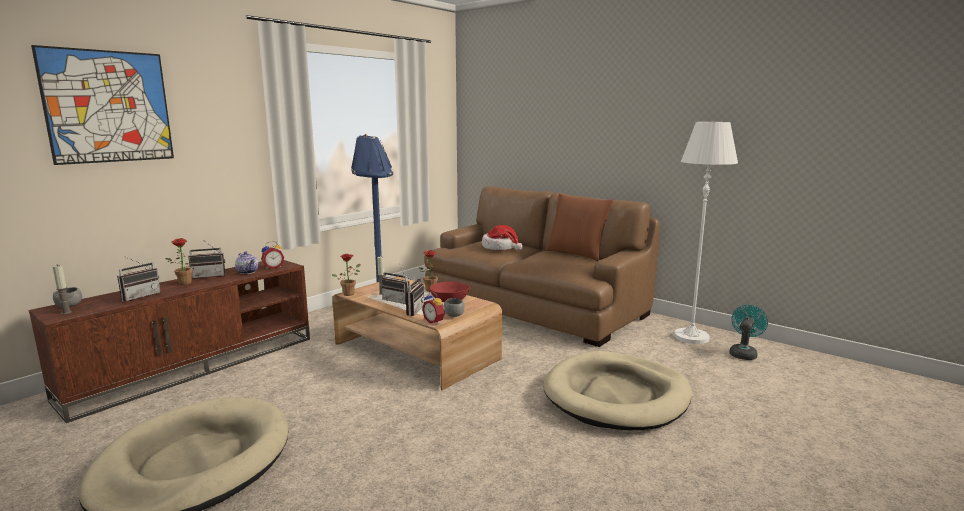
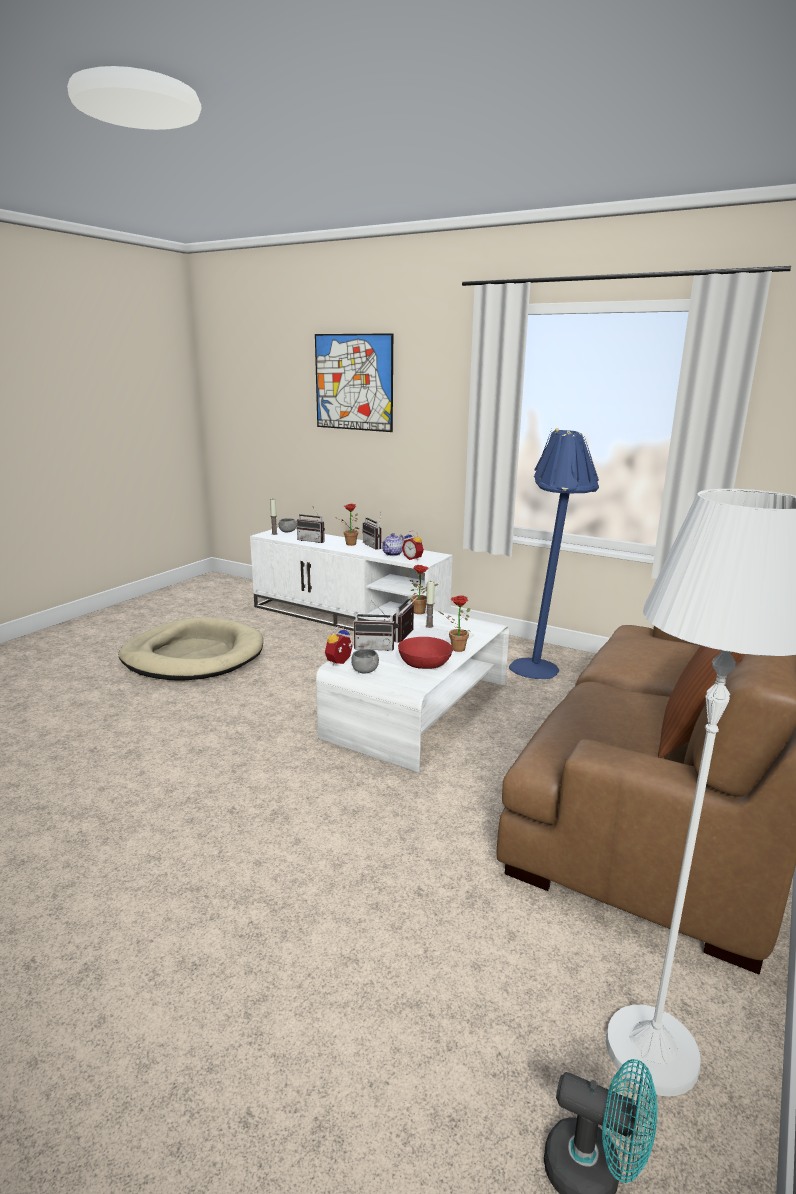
camera: 80 degrees right, 5 degrees up
brown tv stand [29,260,310,423] -> white tv stand [250,527,453,631]
brown coffee table [332,277,502,390] -> white coffee table [316,609,509,773]
hat [482,225,523,251] -> none
beige dog bed [543,351,692,430] -> none

